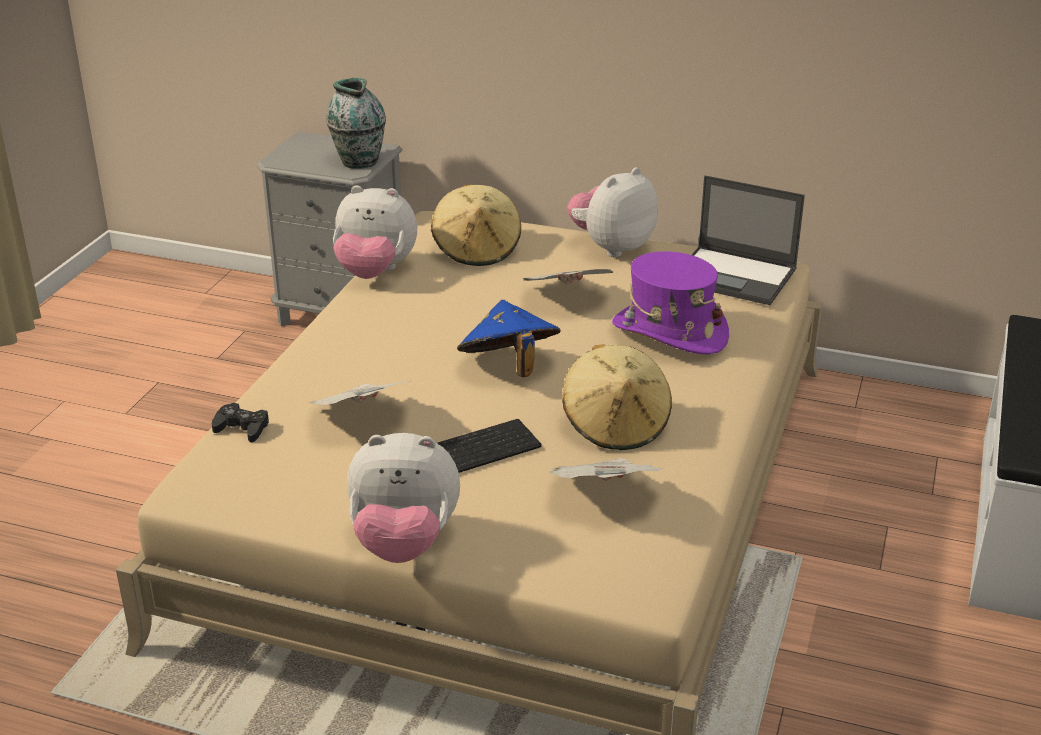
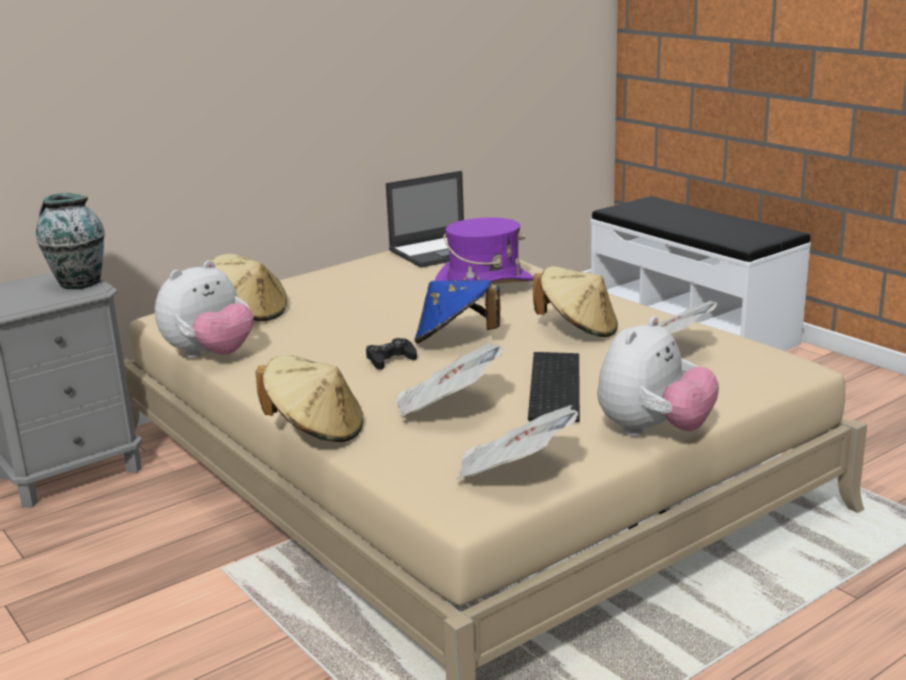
camera: 55 degrees left, 10 degrees down
black game controller [212,403,269,443] -> black game controller moved to [366,338,417,370]
newspaper [523,269,613,285] -> newspaper moved to [456,405,578,480]
plush toy [567,167,658,257] -> none
none -> beige hat [256,355,364,442]

